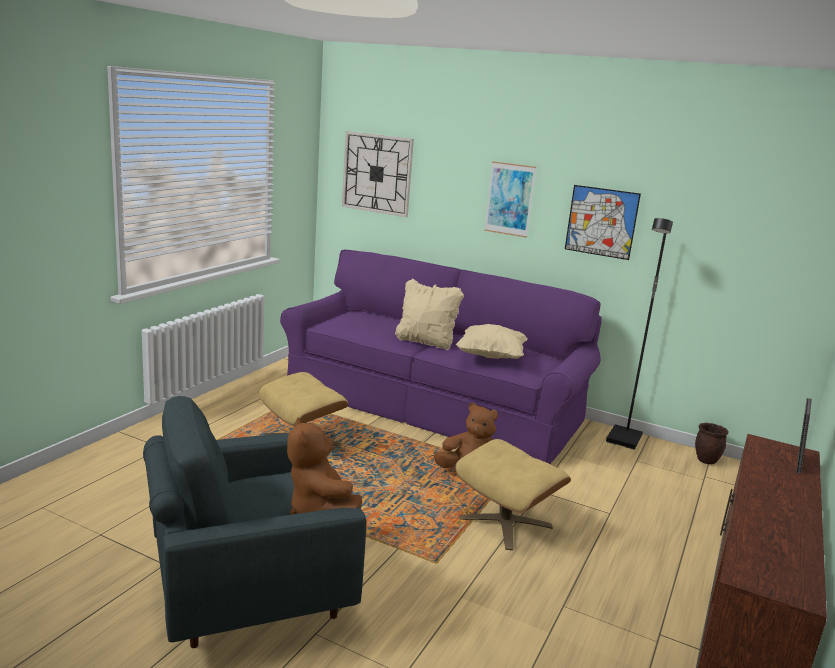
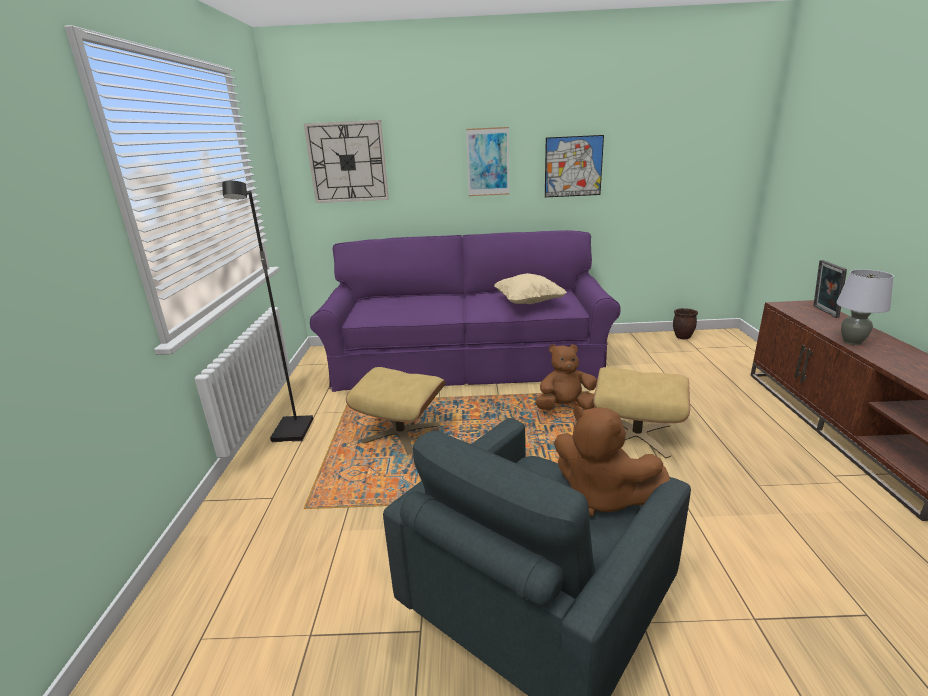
camera: 25 degrees left, 5 degrees up
beige pillow [395,279,464,350] -> none
black floor lamp [606,218,673,450] -> black floor lamp moved to [222,181,313,442]
none -> grey table lamp [836,269,894,345]

